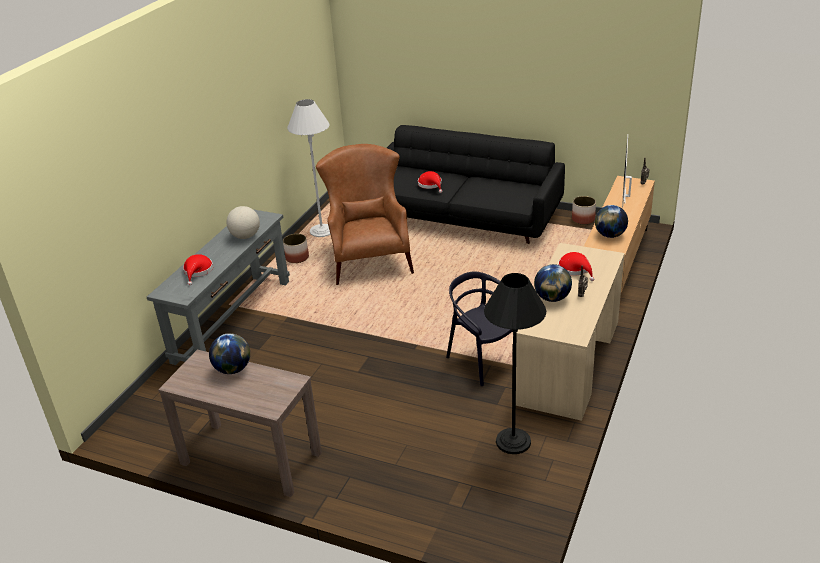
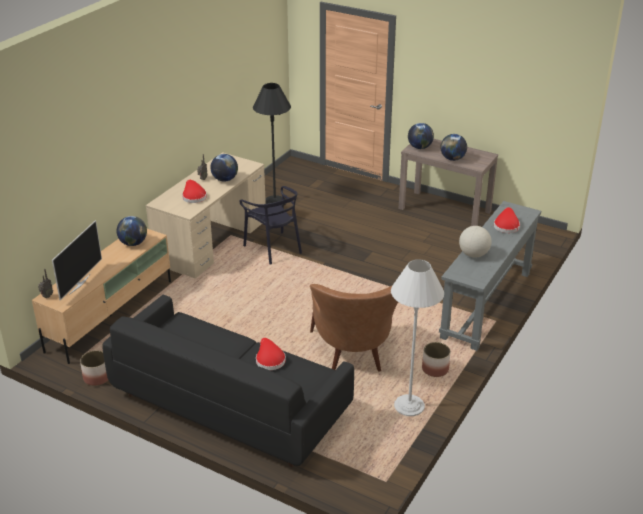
camera: 175 degrees left, 0 degrees up
none -> globe [408,123,434,149]

